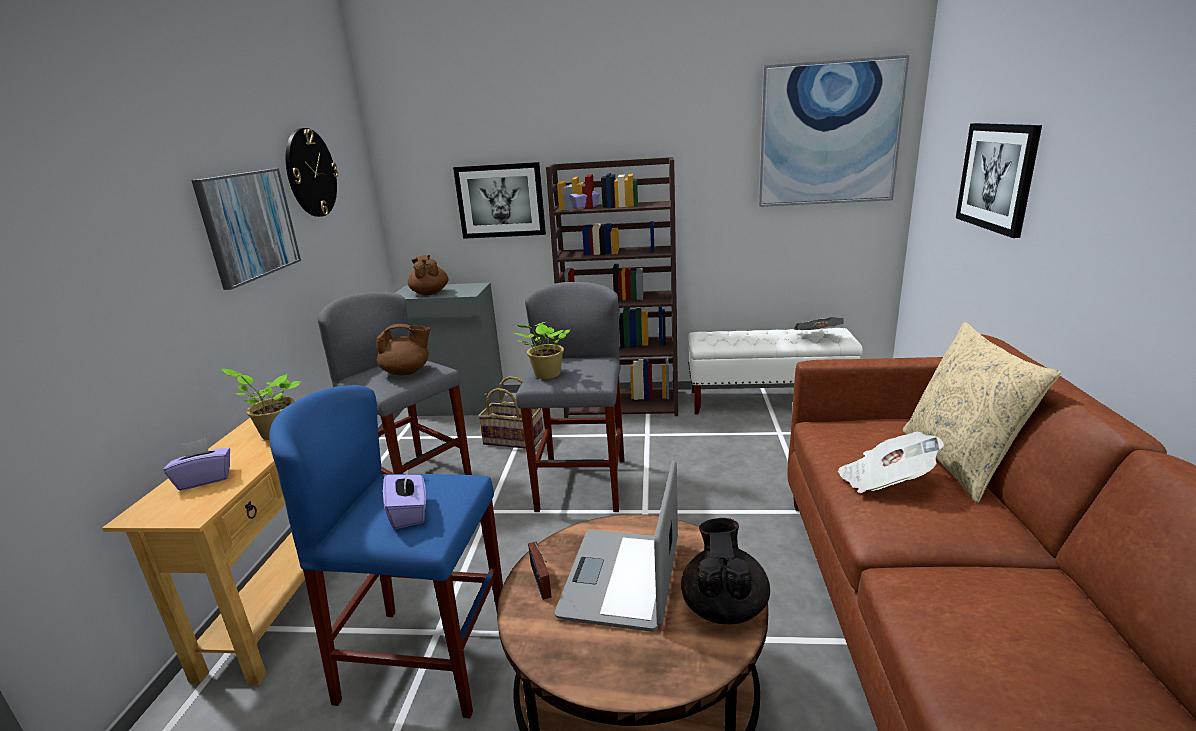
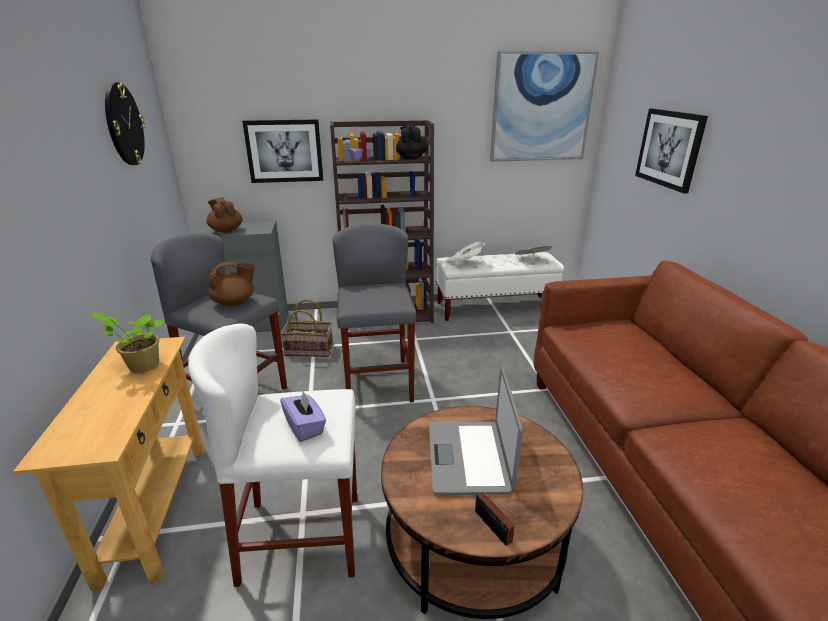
camera: 15 degrees left, 5 degrees up
purple tissue box [163,438,230,491] -> none
picture [191,168,301,290] -> none
blue stool [269,385,503,719] -> white stool [188,323,357,587]
potted plant [513,322,570,379] -> none
radio [528,541,551,600] -> radio moved to [475,492,519,546]
black teapot [681,518,770,624] -> black teapot moved to [396,124,428,159]
newspaper [838,432,944,493] -> newspaper moved to [445,242,485,266]
beige pillow [903,322,1061,503] -> none

